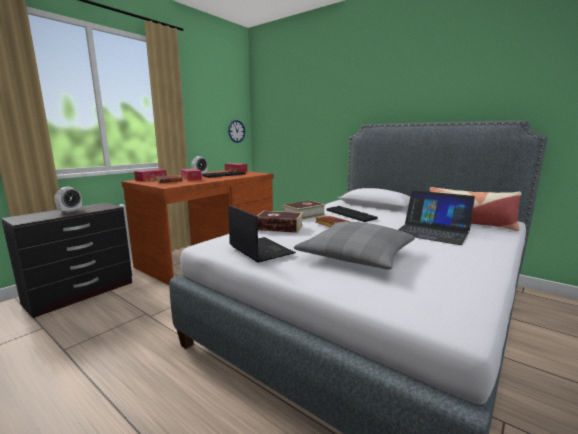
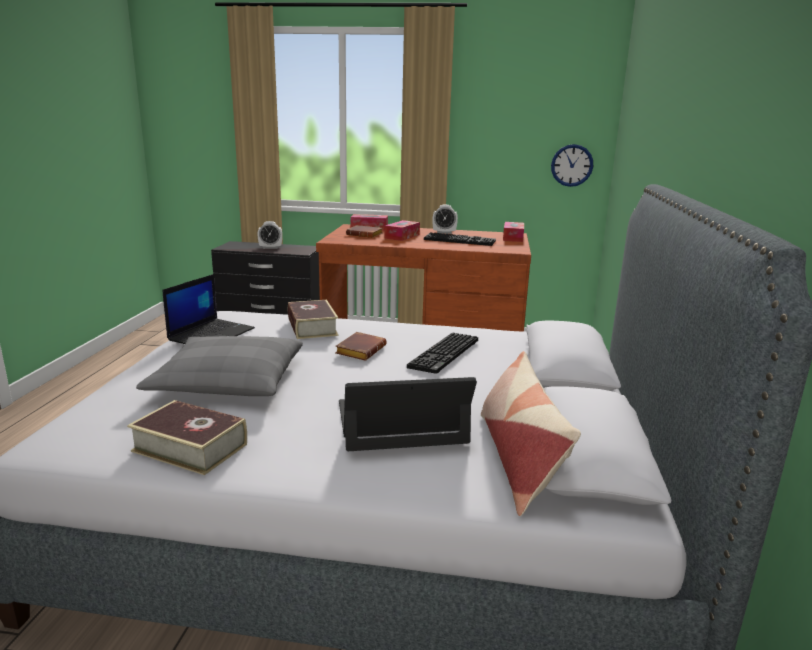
camera: 60 degrees right, 5 degrees up
book [282,200,326,220] -> book moved to [127,400,247,475]
laptop [398,190,475,245] -> laptop turned 75 degrees clockwise [339,377,477,451]

